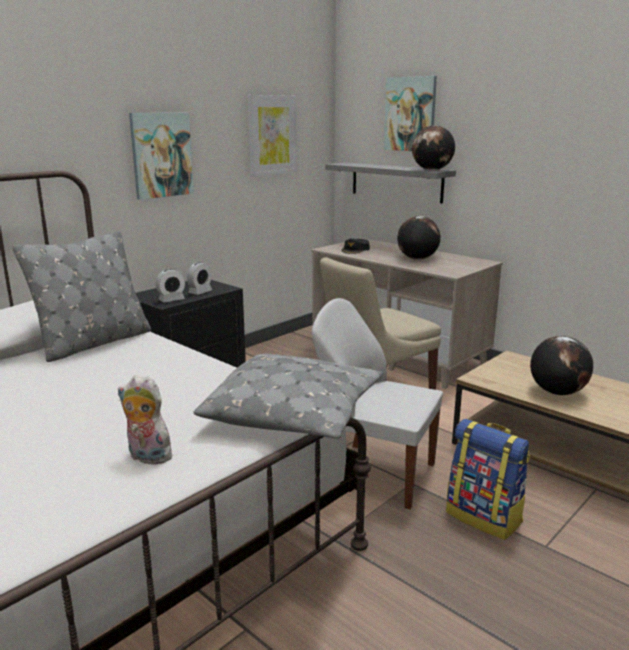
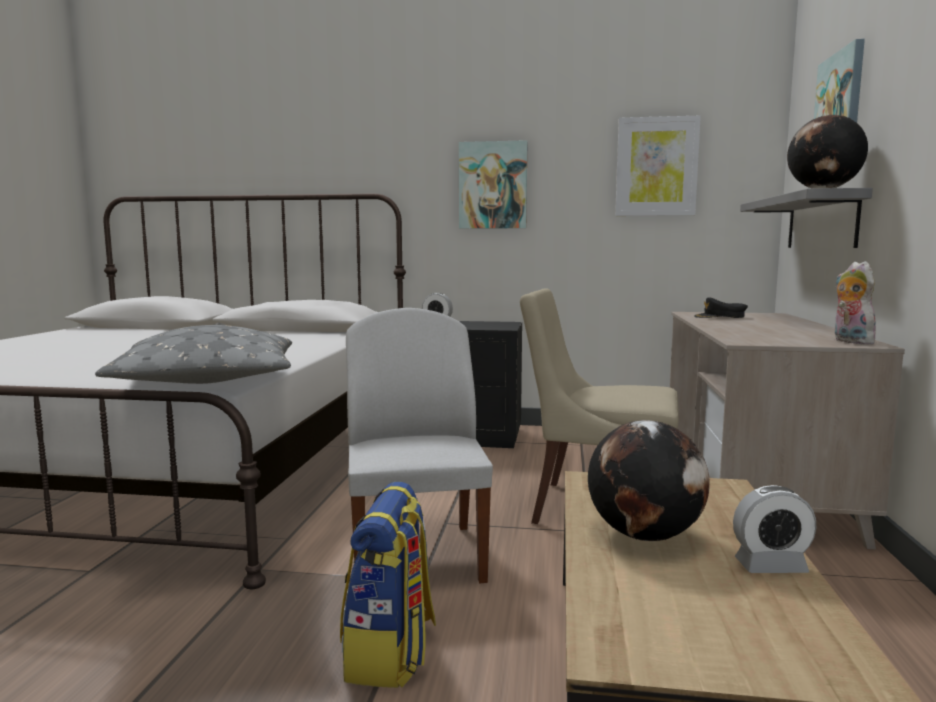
camera: 55 degrees right, 10 degrees down
grey pillow [12,231,151,362] -> none
plush toy [118,375,175,465] -> plush toy moved to [835,261,876,344]
alarm clock [187,262,212,295] -> alarm clock moved to [733,485,816,573]
globe [397,216,441,260] -> none

